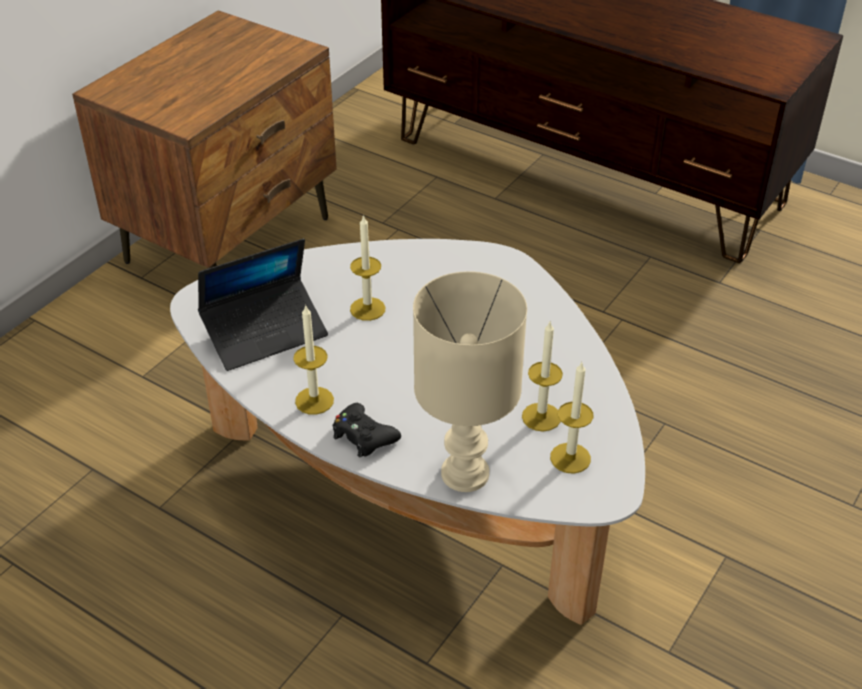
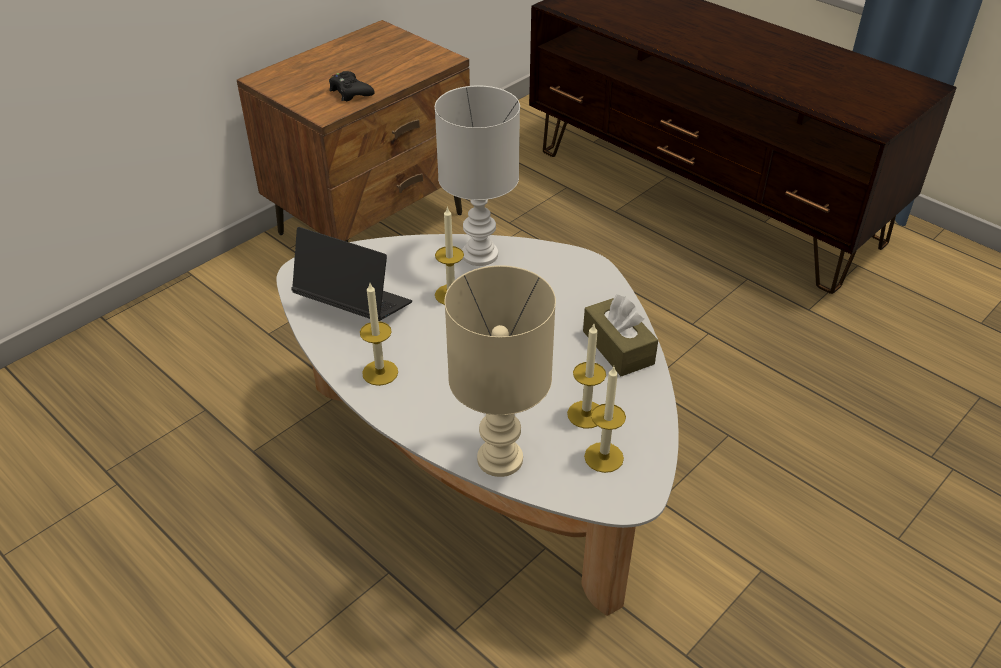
camera: 10 degrees right, 0 degrees up
laptop [198,239,328,371] -> laptop turned 135 degrees counterclockwise [291,227,412,321]
black game controller [333,403,401,457] -> black game controller moved to [329,71,375,101]
none -> white table lamp [435,86,520,266]
none -> brown tissue box [583,294,658,376]

